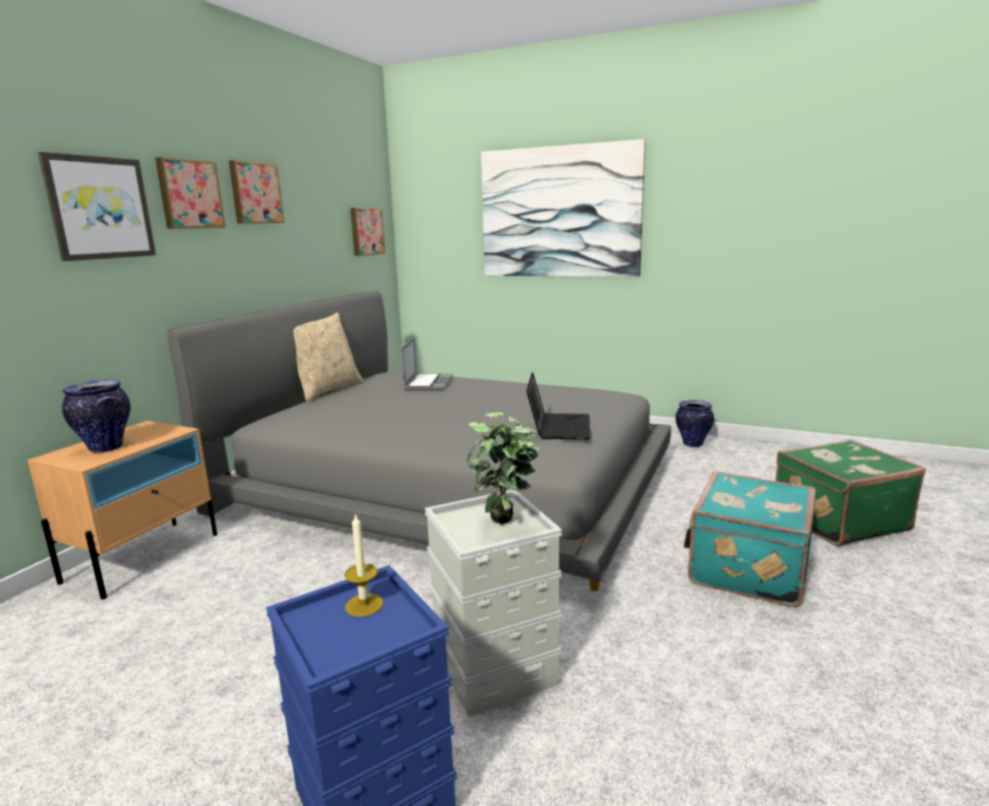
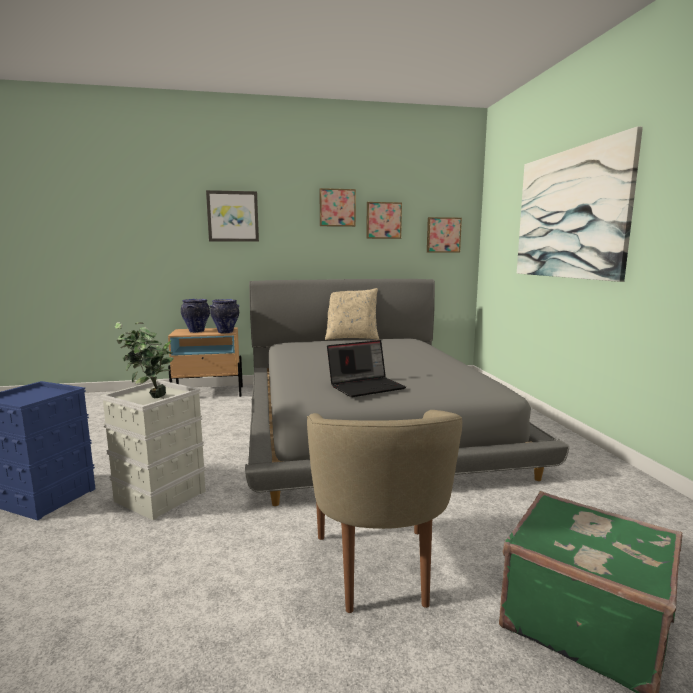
camera: 55 degrees right, 5 degrees down
picture [155,157,226,229] -> picture moved to [366,202,402,239]
candle [345,513,383,617] -> none
laptop [401,337,453,390] -> none
vase [675,400,714,447] -> vase moved to [209,299,239,333]
turquoise suitcase [684,471,816,607] -> beige armchair [307,410,462,613]

